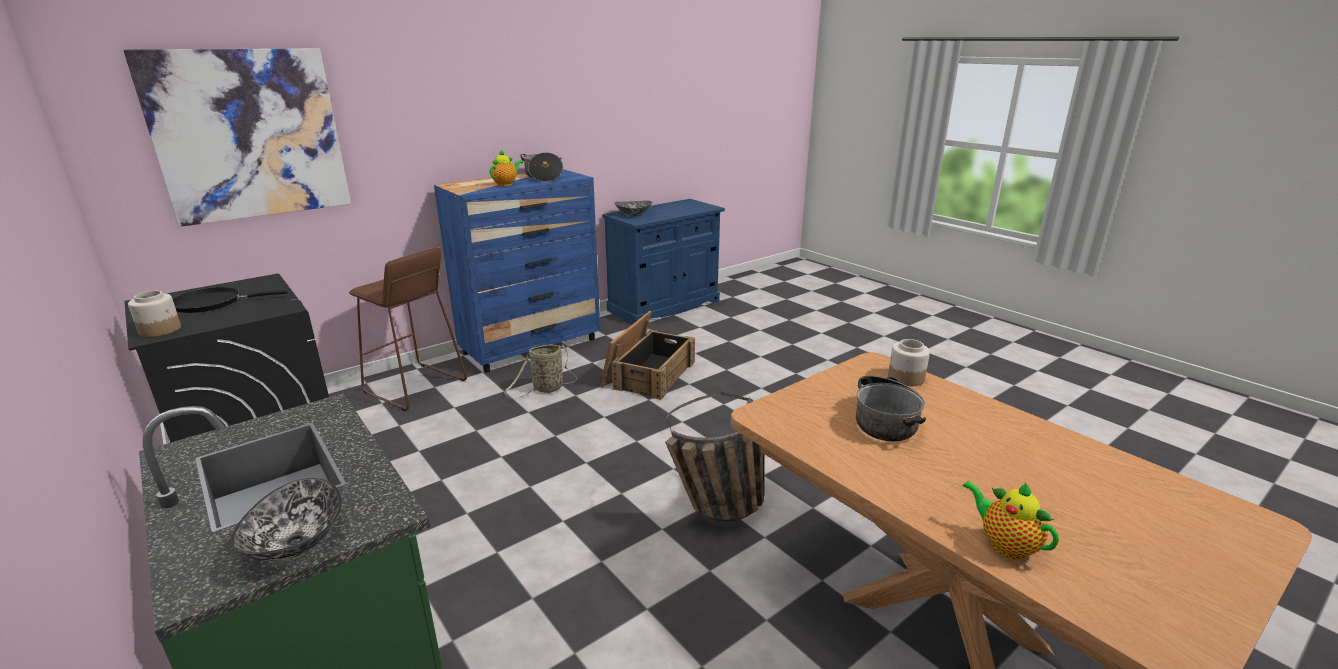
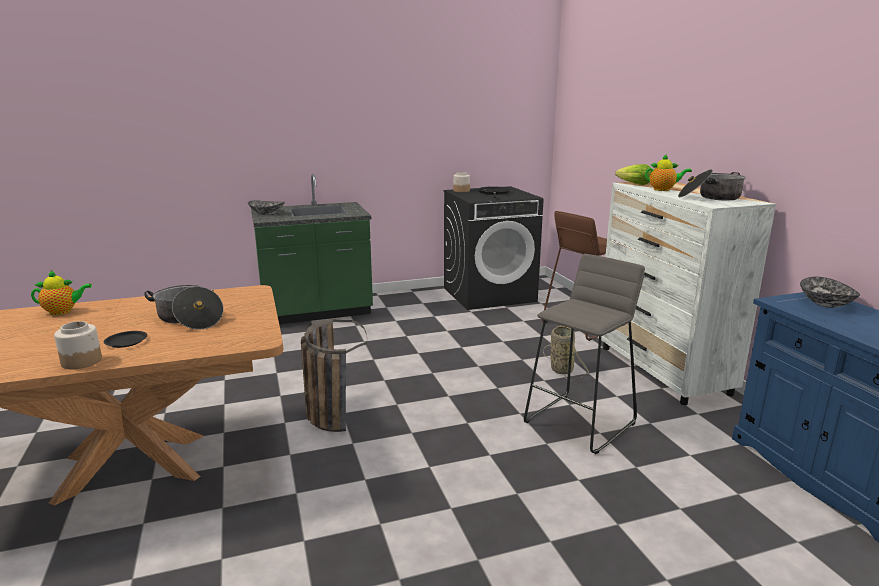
camera: 110 degrees right, 5 degrees down
picture [123,48,351,227] -> none
blue dresser [434,169,600,372] -> white dresser [598,182,776,405]
teapot [490,150,523,186] -> teapot turned 45 degrees counterclockwise [645,154,692,191]
crate [600,311,695,400] -> grey stool [524,254,645,454]
jar [888,339,930,386] -> jar moved to [54,321,102,369]
none -> black plate [104,331,148,348]
none -> lettuce [615,164,651,185]

